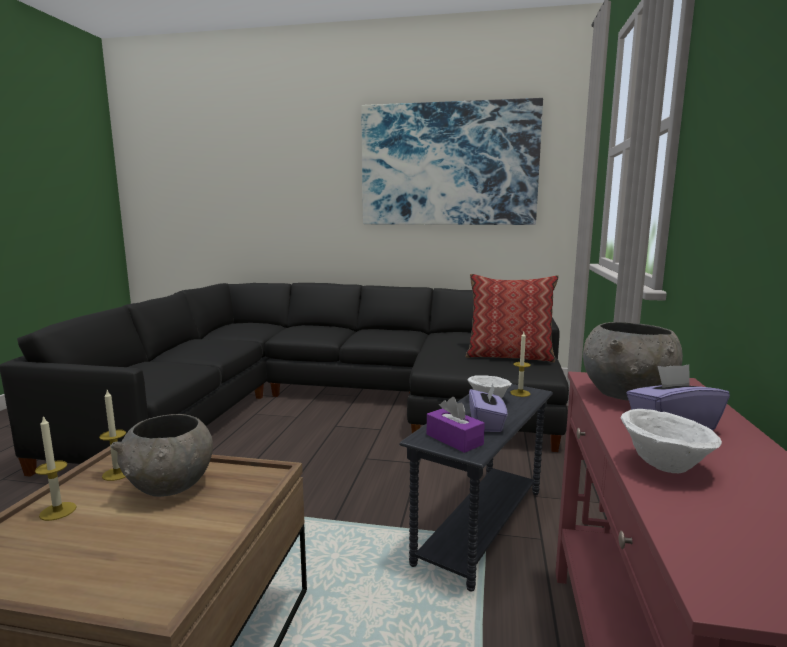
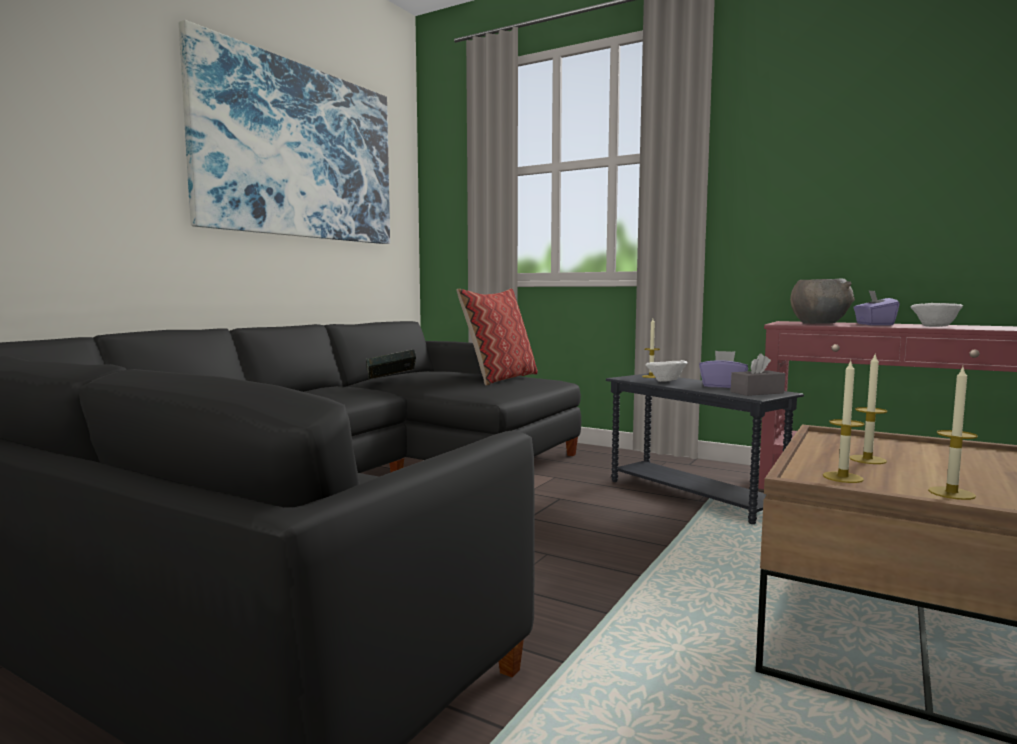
camera: 70 degrees left, 5 degrees down
grey bowl [111,414,213,497] -> candle [849,355,888,464]
purple tissue box [427,397,485,453] -> grey tissue box [731,353,785,396]
none -> book [366,349,416,379]

